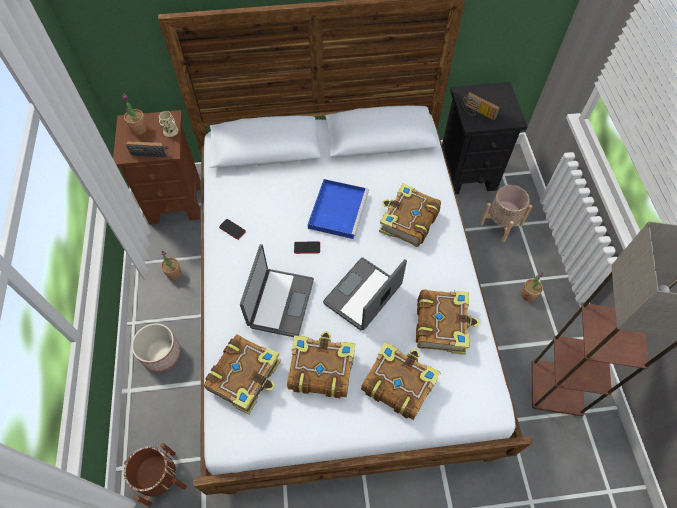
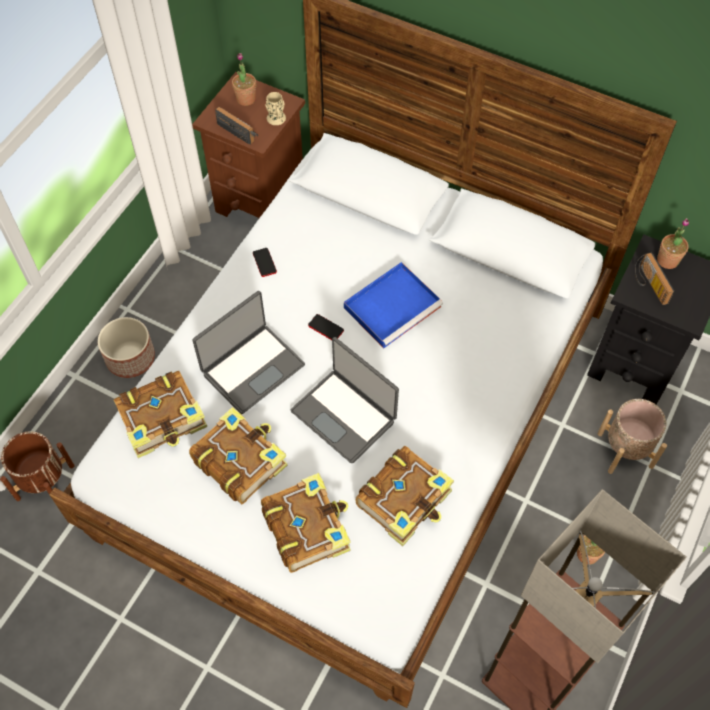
camera: 35 degrees right, 0 degrees up
potted plant [161,251,181,280] -> potted plant moved to [657,218,689,269]
laptop [323,257,407,330] -> laptop turned 120 degrees counterclockwise [291,337,399,463]
book [379,183,441,247] -> none

